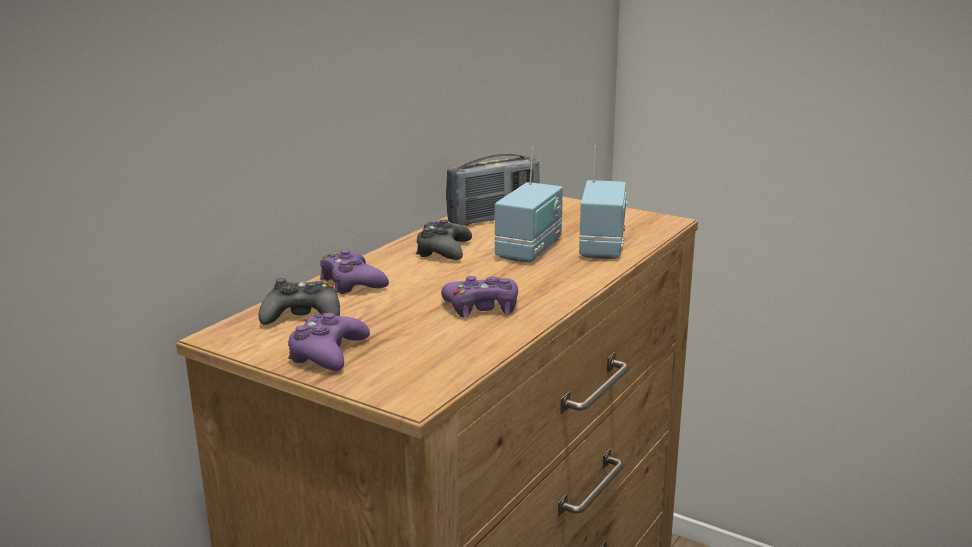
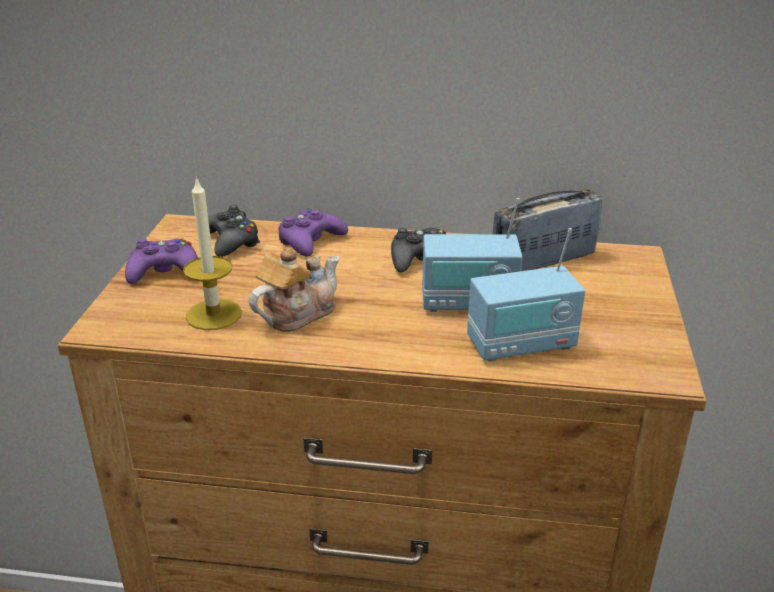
camera: 65 degrees right, 10 degrees up
purple game controller [441,276,518,318] -> teapot [249,247,339,332]
radio [446,154,540,226] -> radio turned 120 degrees clockwise [493,189,602,271]
none -> candle [183,176,242,330]

